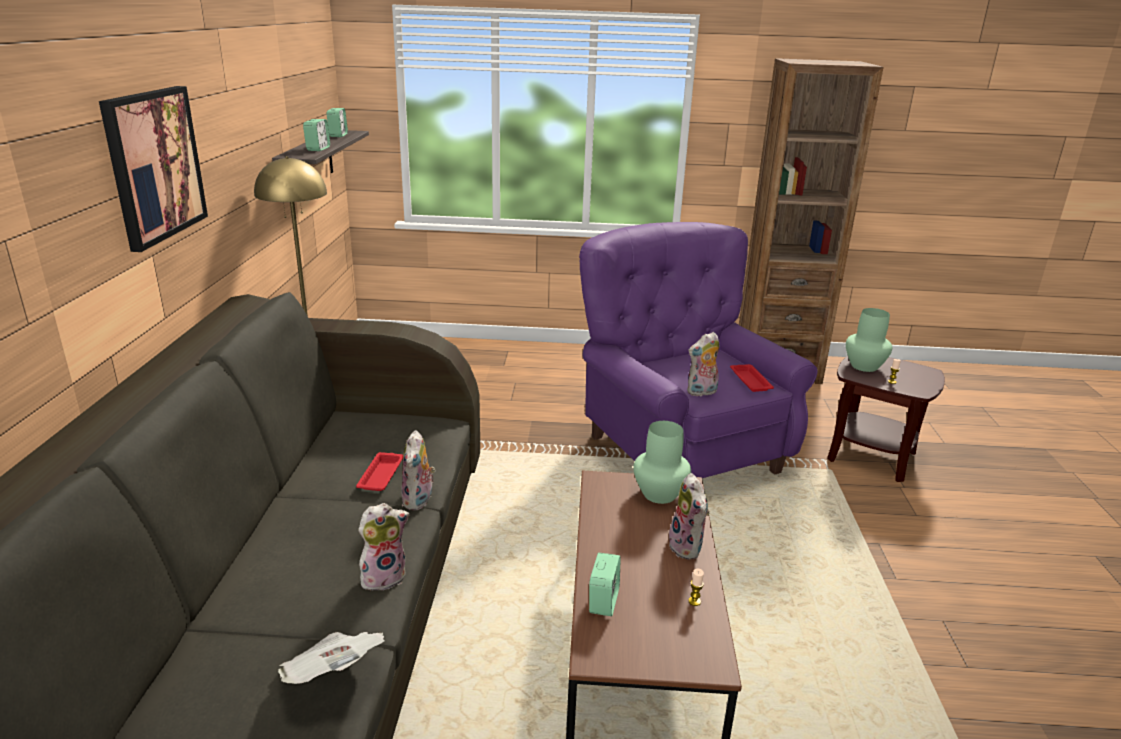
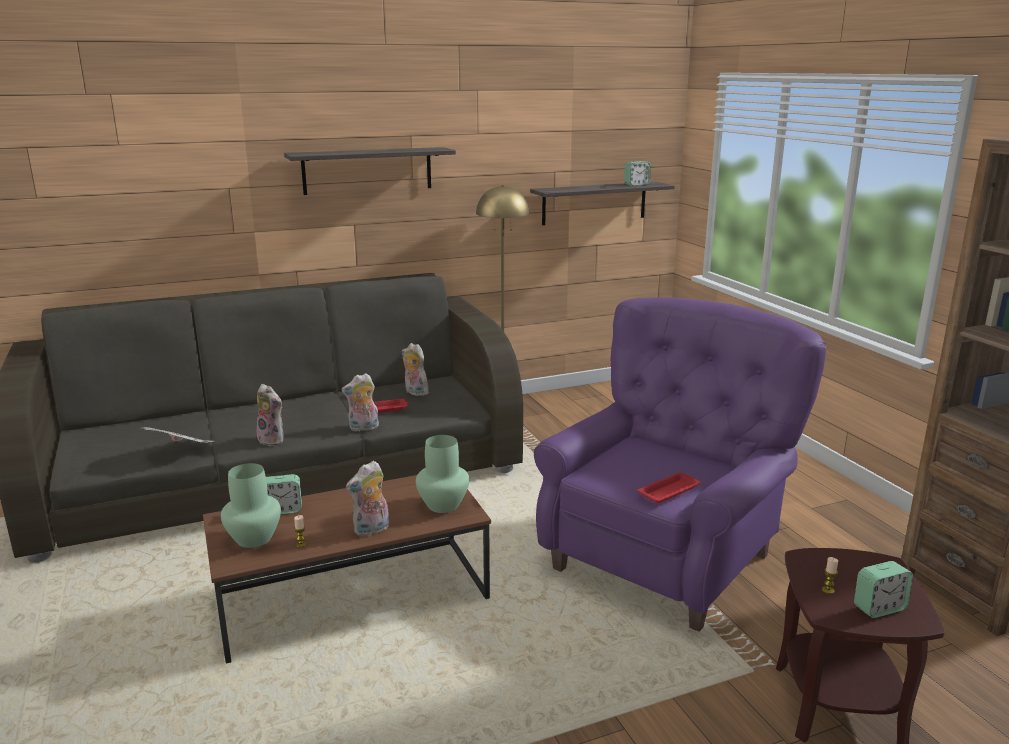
camera: 65 degrees right, 5 degrees down
picture [99,86,208,252] -> shelf [284,147,456,195]
alarm clock [303,119,330,151] -> alarm clock moved to [854,561,913,618]
plush toy [687,332,719,397] -> plush toy moved to [402,343,429,396]
green vase [846,308,892,372] -> green vase moved to [221,463,281,548]

